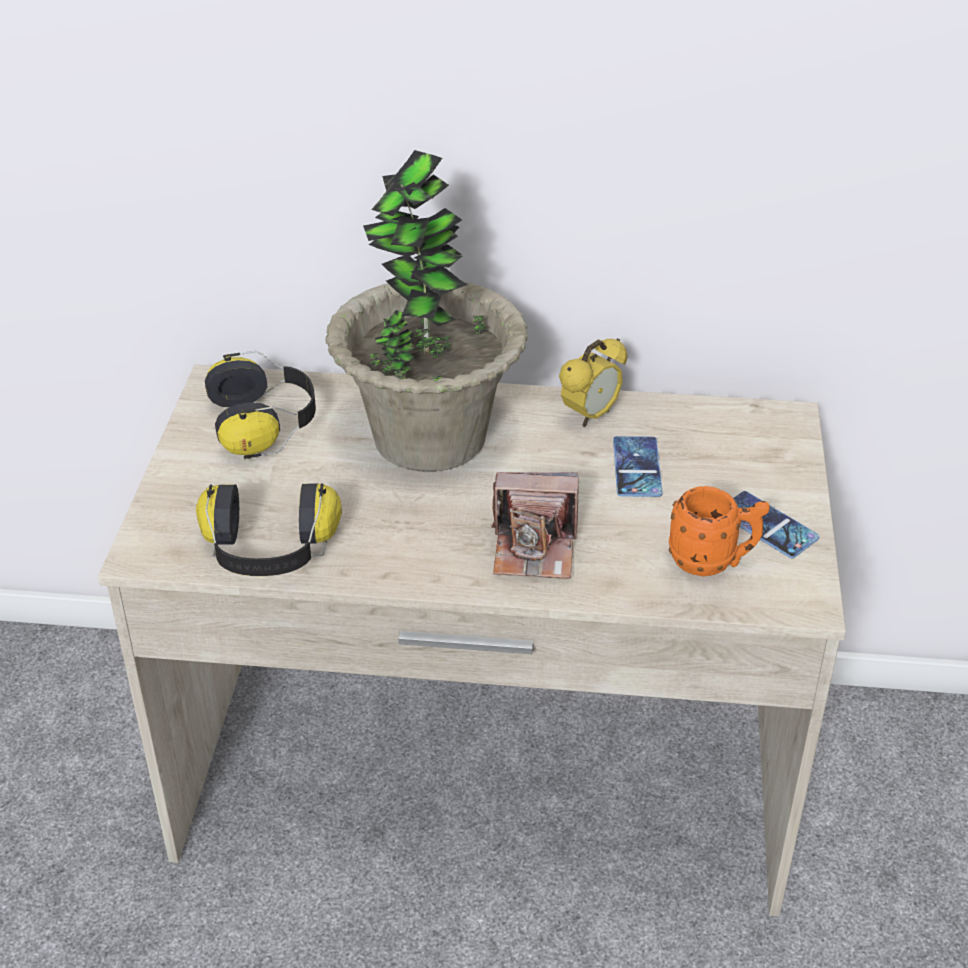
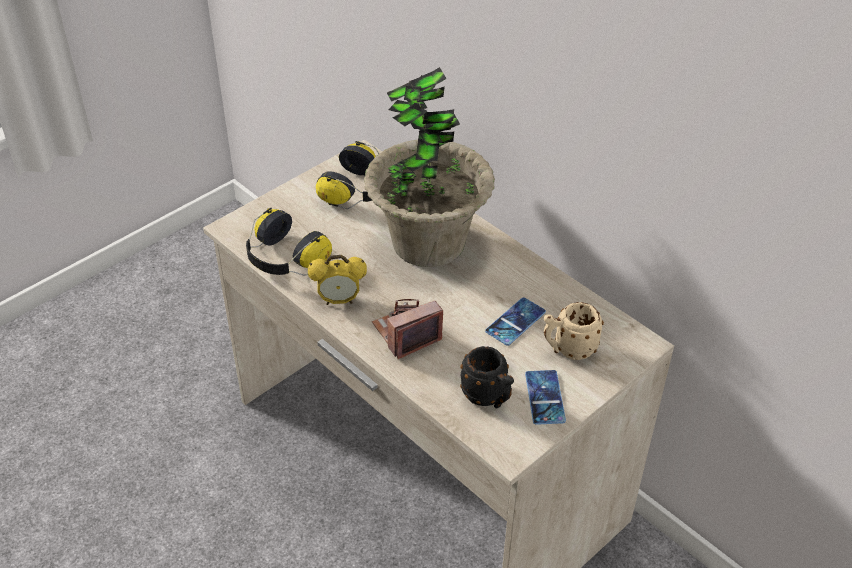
camera: 40 degrees right, 5 degrees up
camera [492,472,579,579] -> camera turned 105 degrees clockwise [372,299,443,359]
alarm clock [559,338,627,427] -> alarm clock moved to [308,255,367,305]
orange mug [669,486,770,576] -> black mug [460,346,514,408]
none -> beige mug [544,302,604,360]

